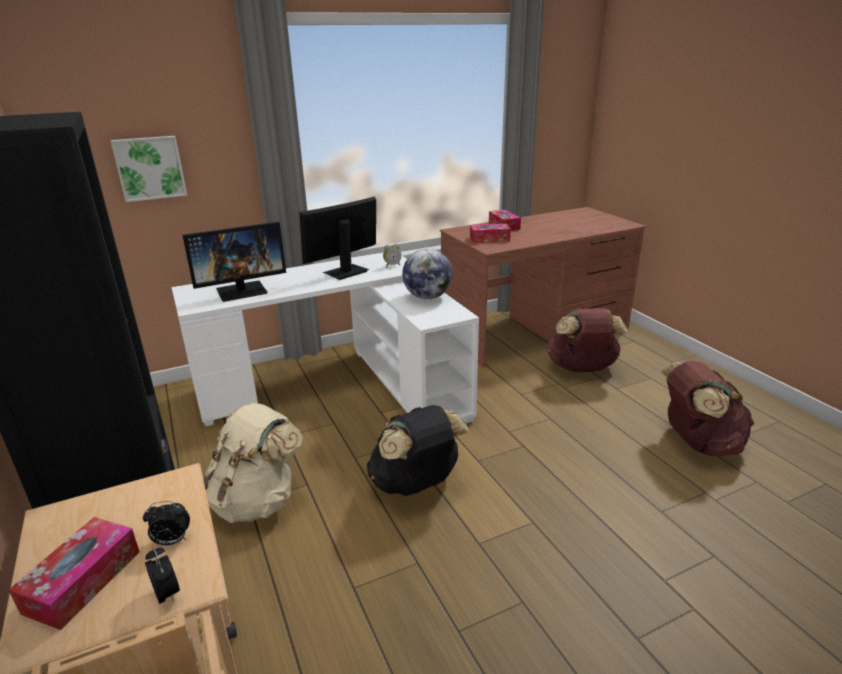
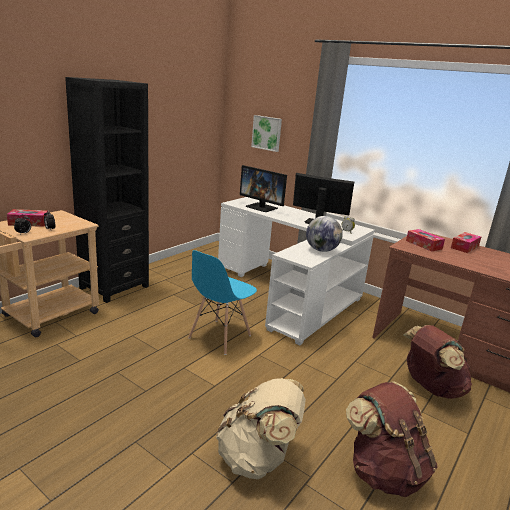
camera: 60 degrees right, 5 degrees down
beige backpack [203,402,303,523] -> beige backpack moved to [216,378,306,479]
black backpack [367,405,469,496] -> blue chair [188,250,257,355]

